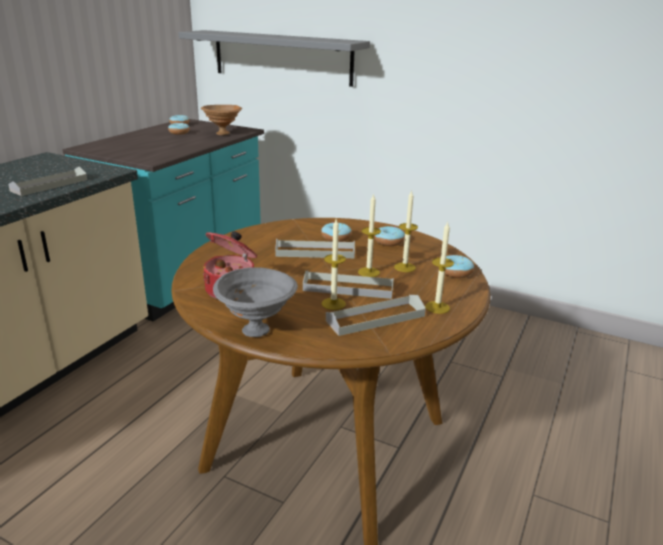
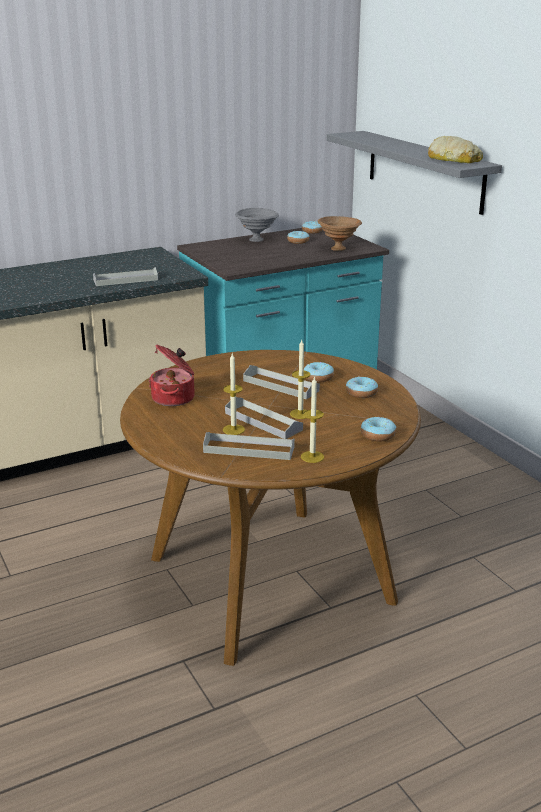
camera: 35 degrees right, 0 degrees up
grey bowl [213,267,298,337] -> grey bowl moved to [235,208,279,242]
candle [394,190,418,272] -> none
none -> bread [428,136,483,163]

